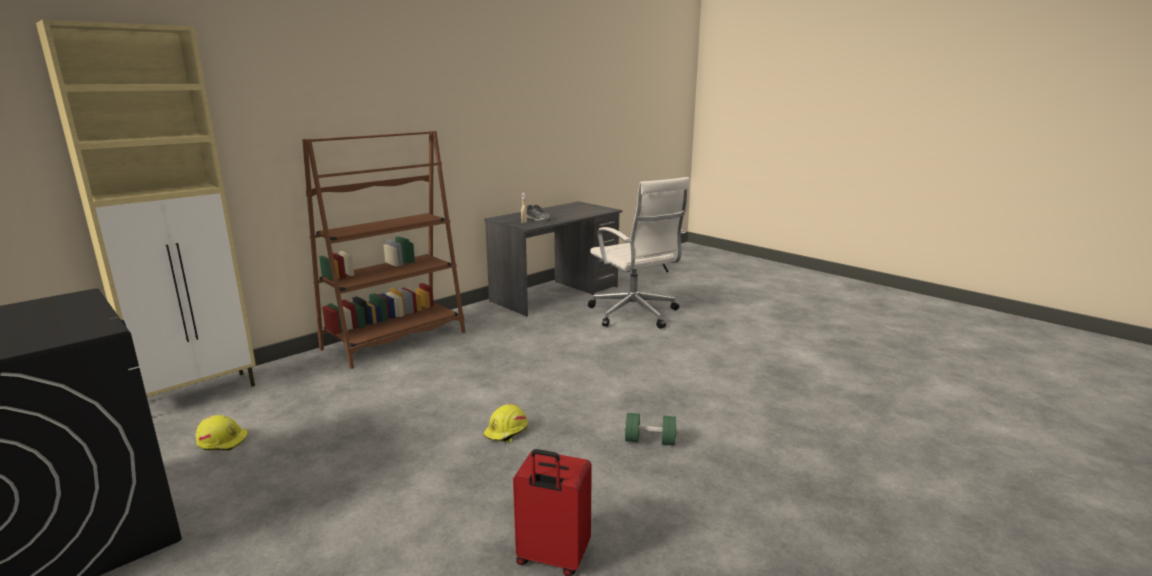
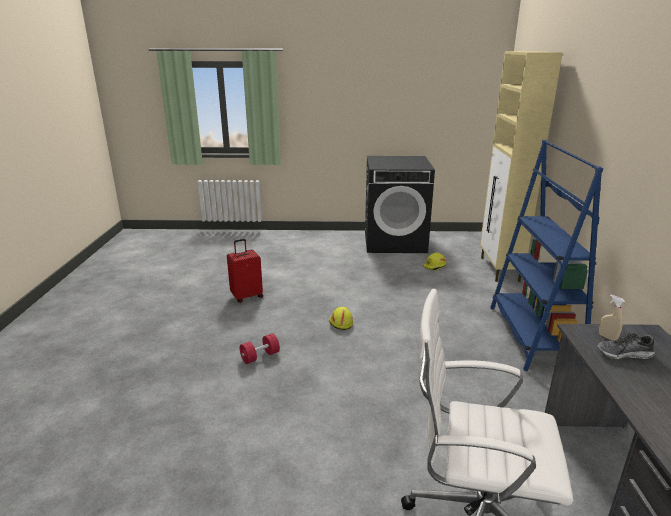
camera: 135 degrees right, 5 degrees up
brown bookcase [302,131,466,369] -> blue bookcase [490,140,603,371]
green dumbbell [624,413,678,446] -> red dumbbell [240,333,280,364]

